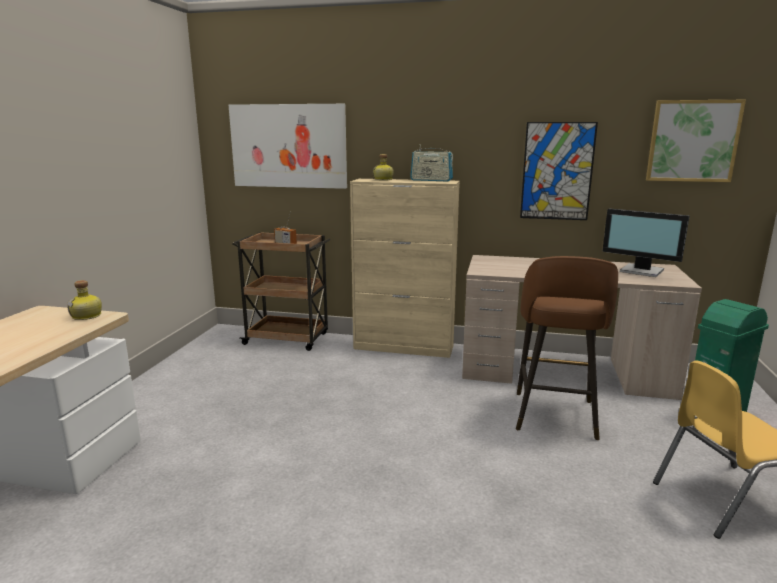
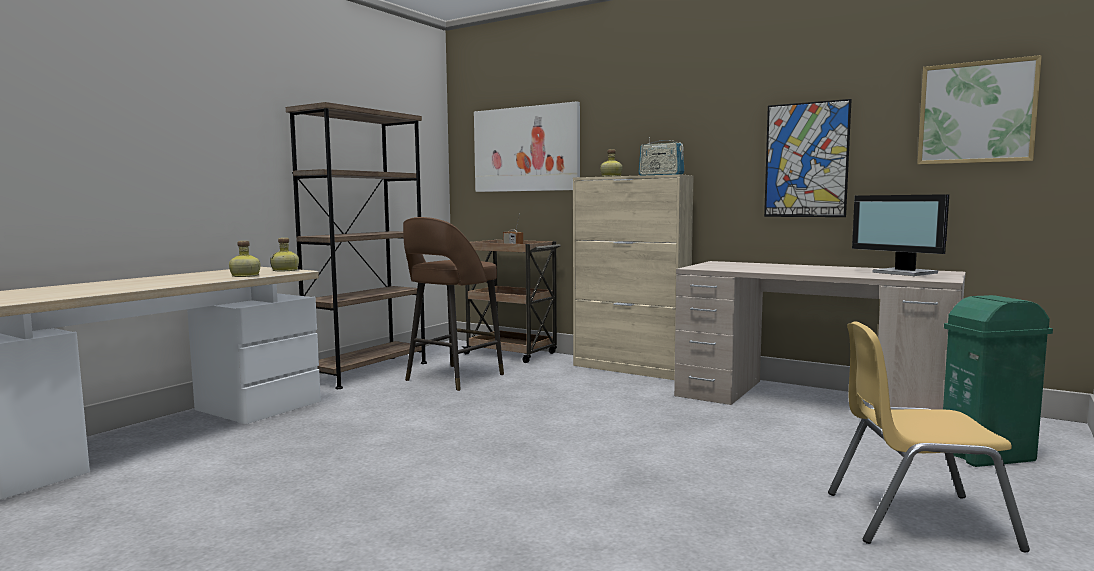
camera: 20 degrees right, 10 degrees down
brown stool [516,256,618,440] -> brown stool moved to [403,217,504,391]
none -> bottle [229,241,261,277]
none -> brown bookcase [286,102,427,389]

